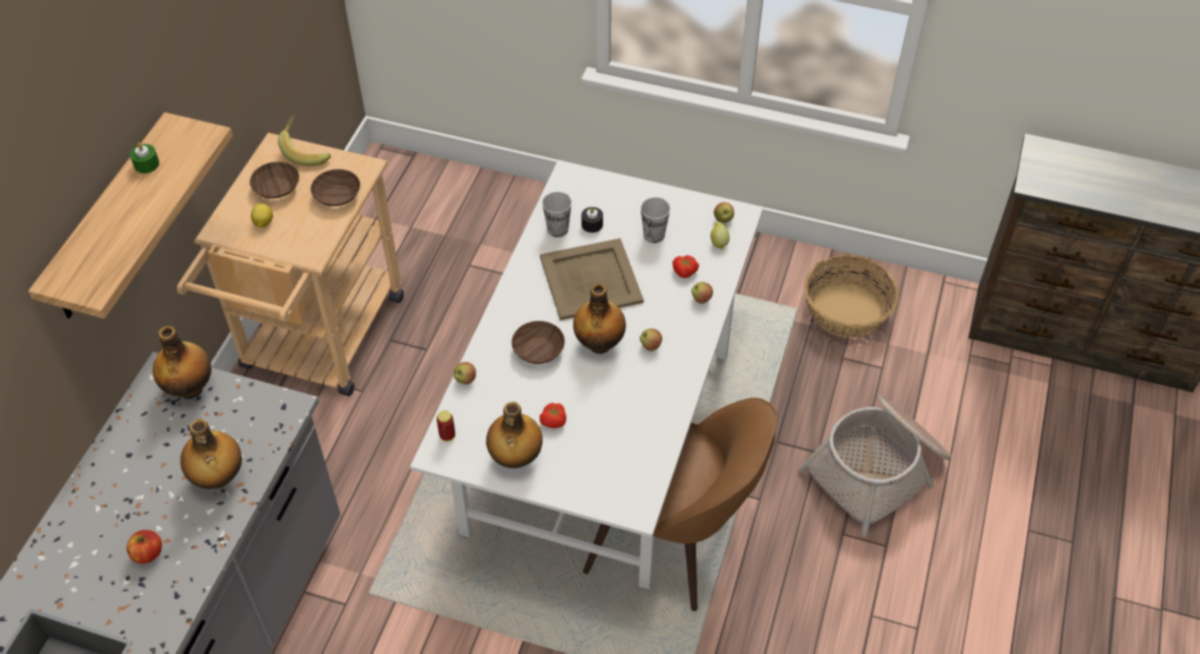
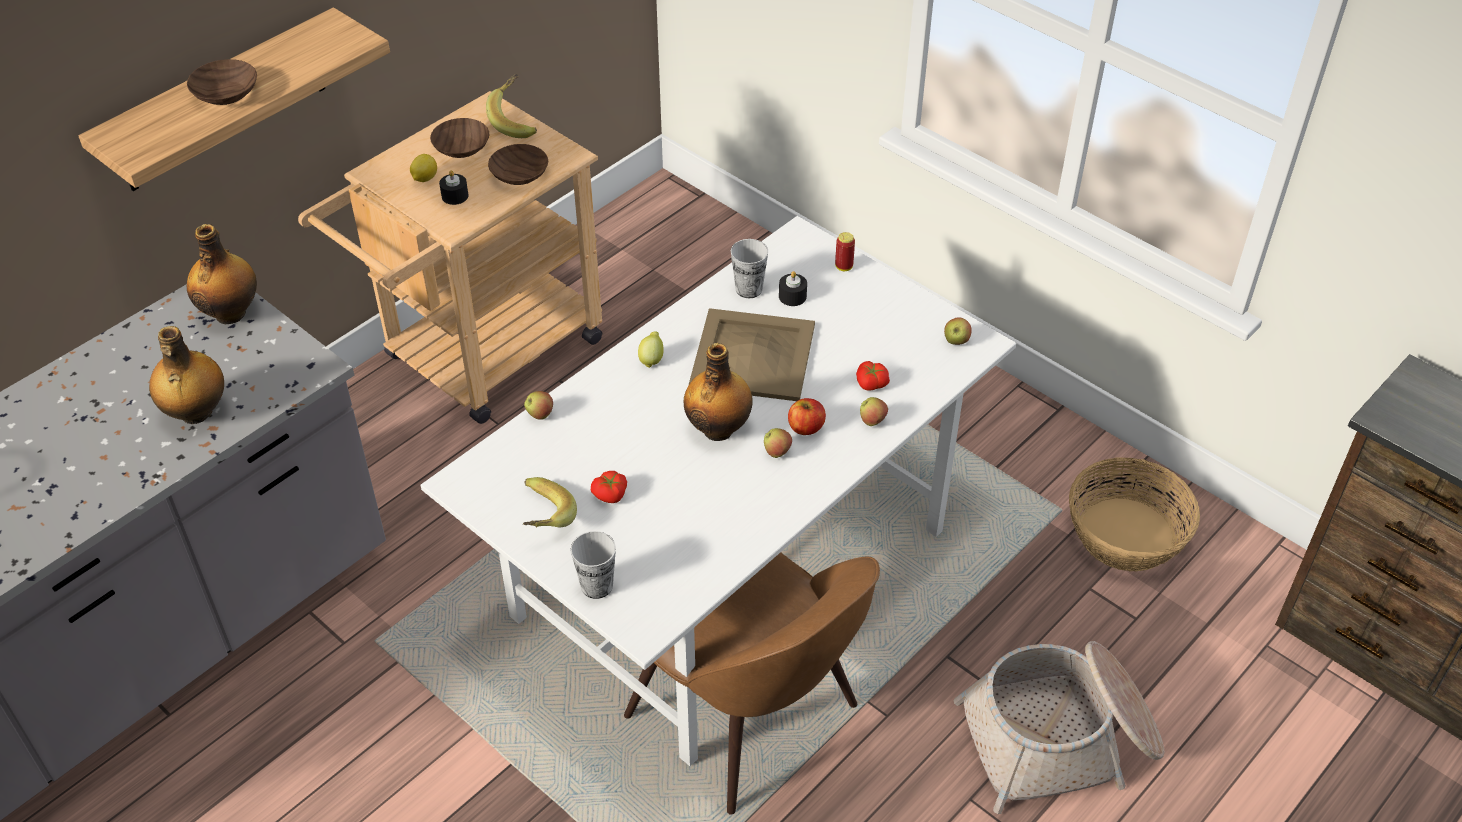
camera: 25 degrees right, 5 degrees down
apple [127,530,162,564] -> apple moved to [788,398,826,435]
green candle [130,142,159,173] -> none
can [436,410,455,441] -> can moved to [835,232,855,271]
bottle [486,402,543,468] -> banana [523,477,577,528]
brown bowl [512,321,565,364] -> brown bowl moved to [187,59,257,105]
cup [641,197,670,243] -> cup moved to [571,531,616,599]
lemon [711,221,730,249] -> lemon moved to [638,331,664,368]
none -> black candle [439,170,469,205]

